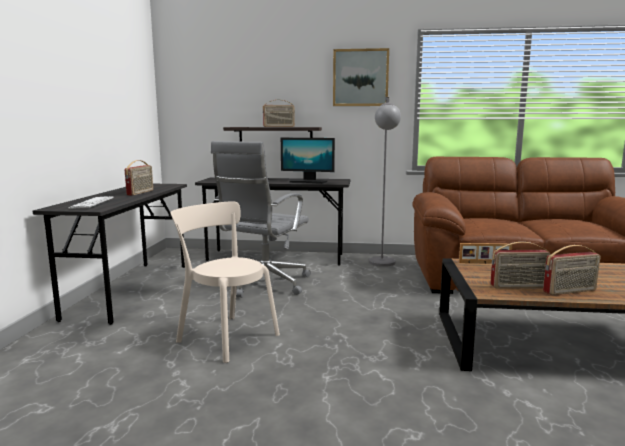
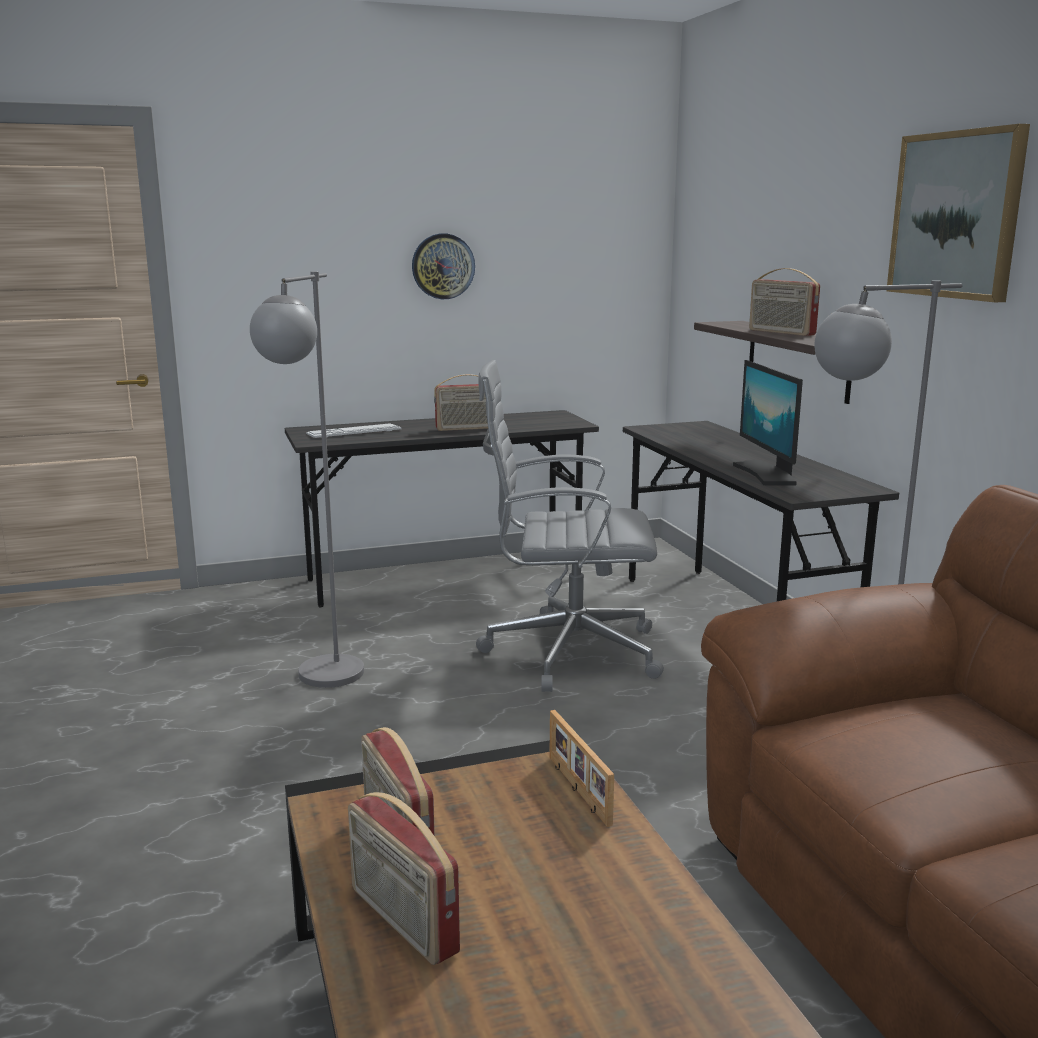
camera: 65 degrees right, 5 degrees up
beige chair [170,201,280,363] -> grey floor lamp [250,271,364,688]
none -> wall clock [412,233,475,299]

